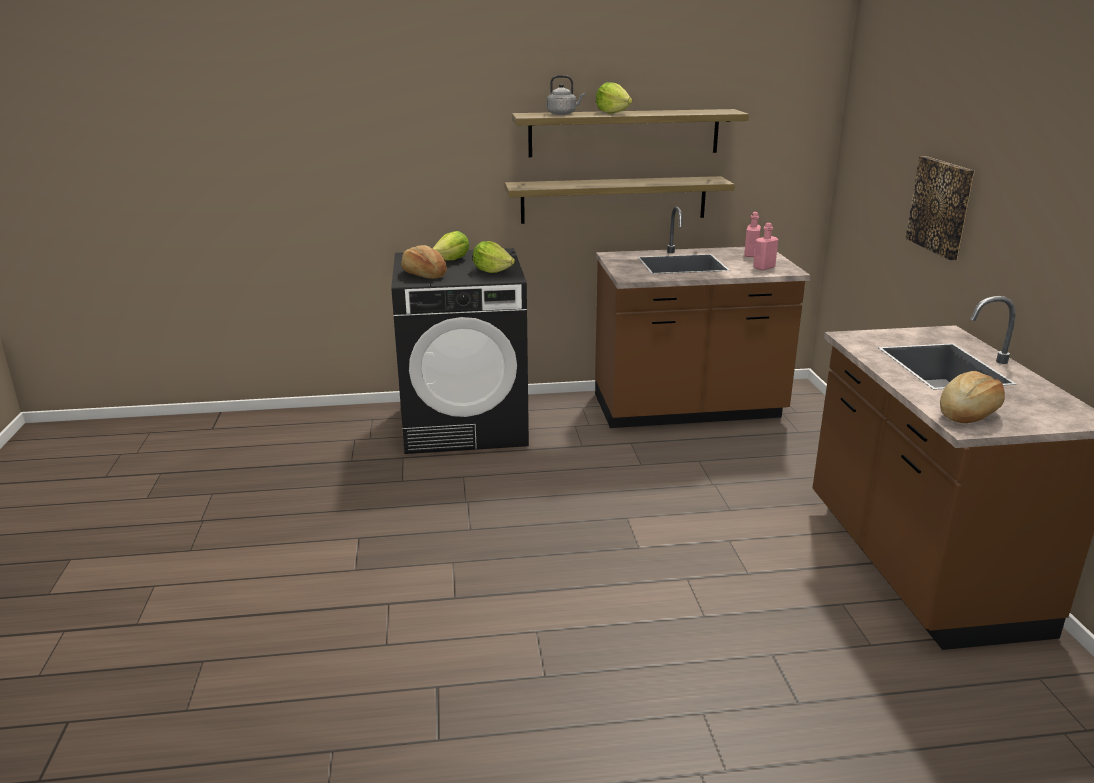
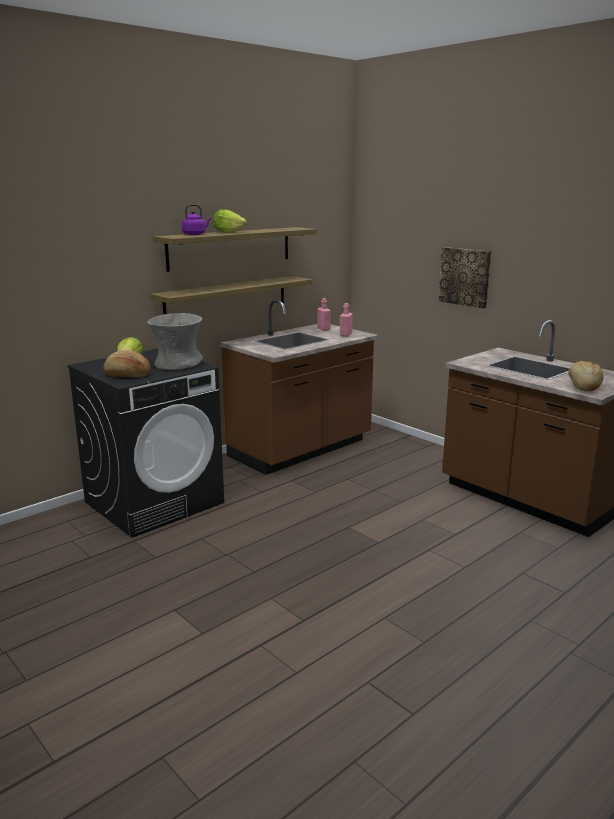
camera: 35 degrees left, 5 degrees down
lettuce [473,241,515,273] -> grey vase [148,313,203,370]
grey kettle [547,75,585,115] -> purple kettle [182,204,211,235]

